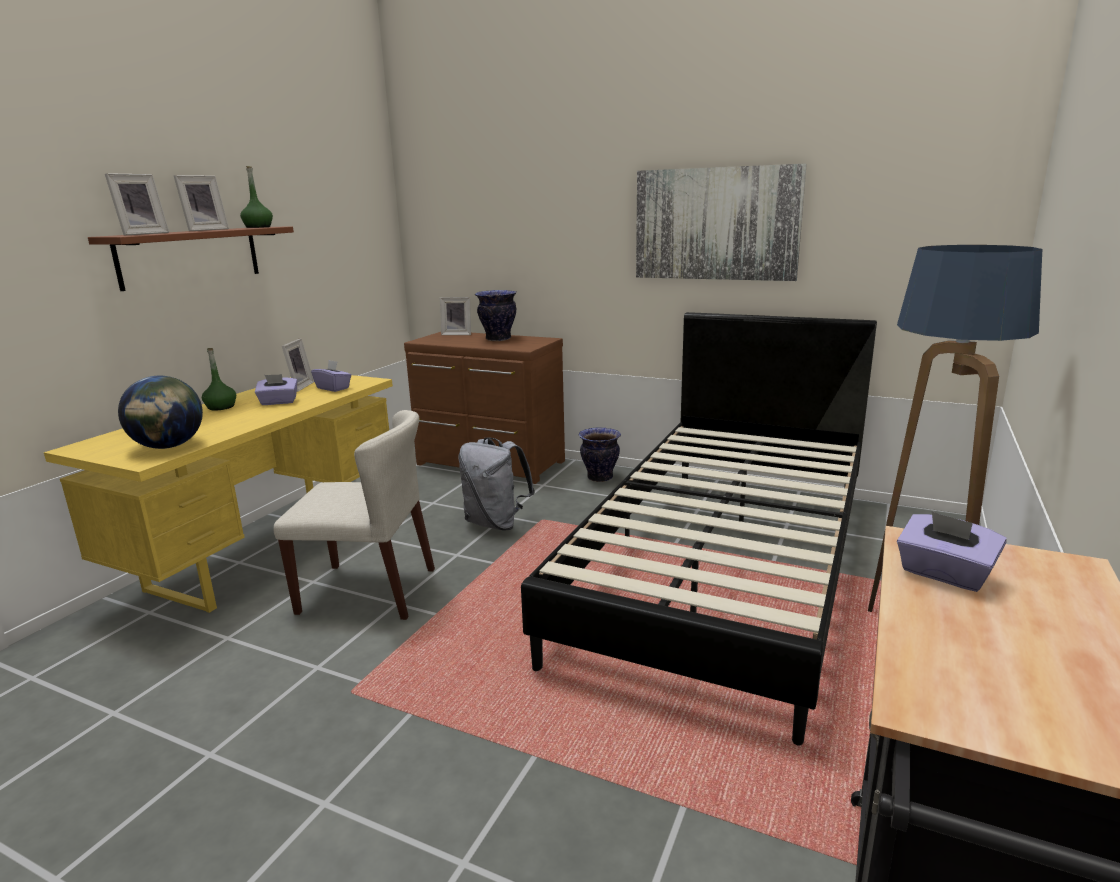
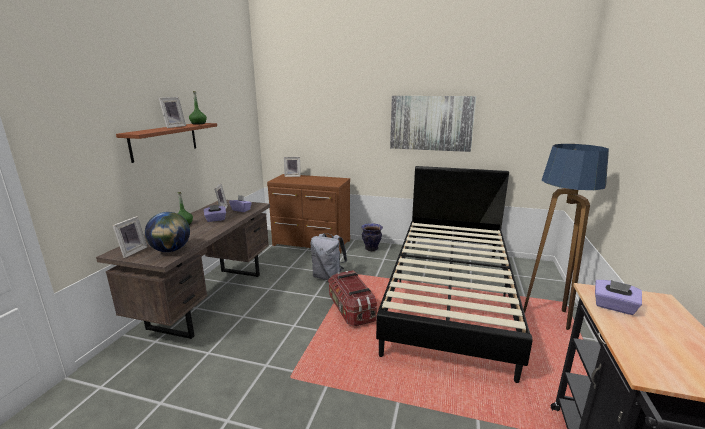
camera: 10 degrees left, 0 degrees up
yellow desk [44,375,393,613] -> brown desk [96,200,270,339]
picture frame [105,173,169,236] -> picture frame moved to [112,216,148,258]
beige chair [273,410,435,620] -> none
vase [475,290,517,341] -> none
none -> storage box [328,270,377,326]

